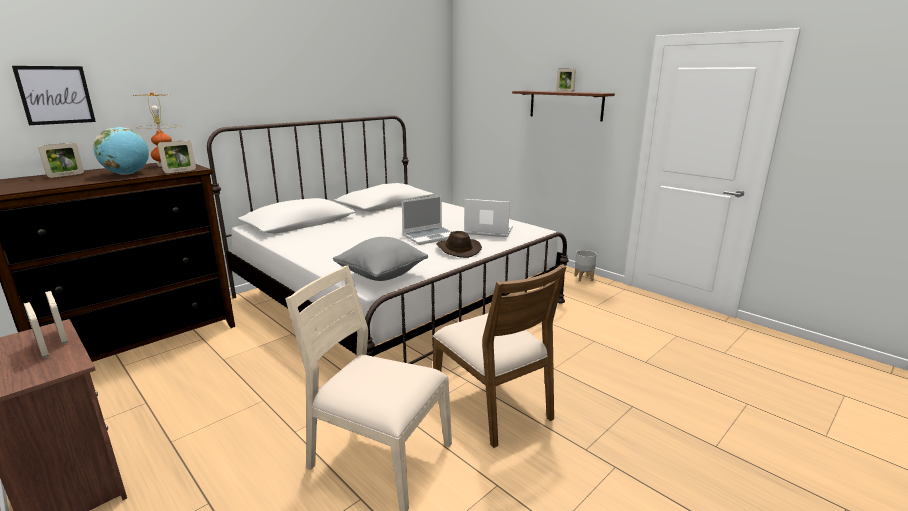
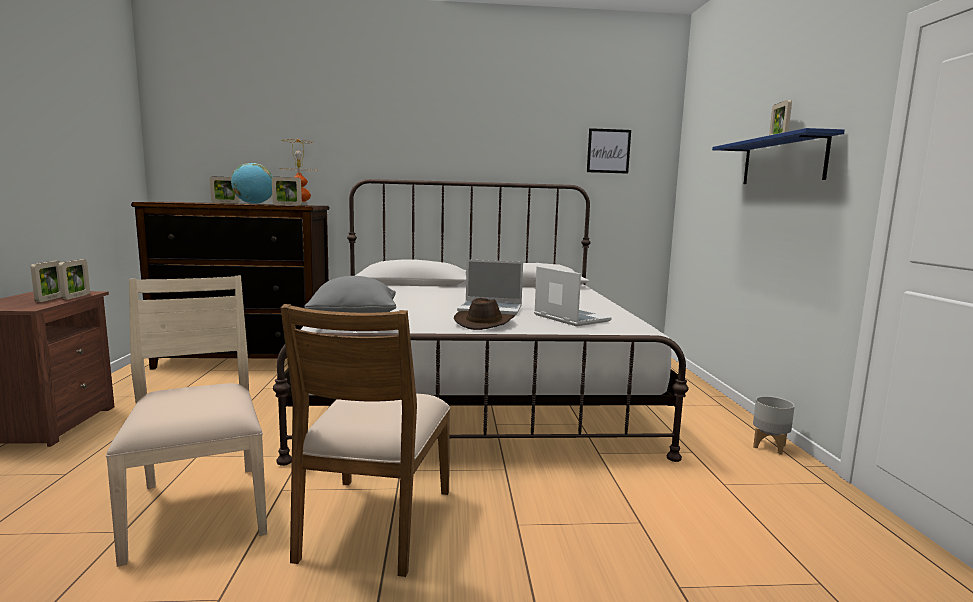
camera: 40 degrees right, 10 degrees down
picture [12,66,96,125] -> picture moved to [587,128,631,174]
brown shelf [512,91,615,121] -> blue shelf [712,128,845,184]

